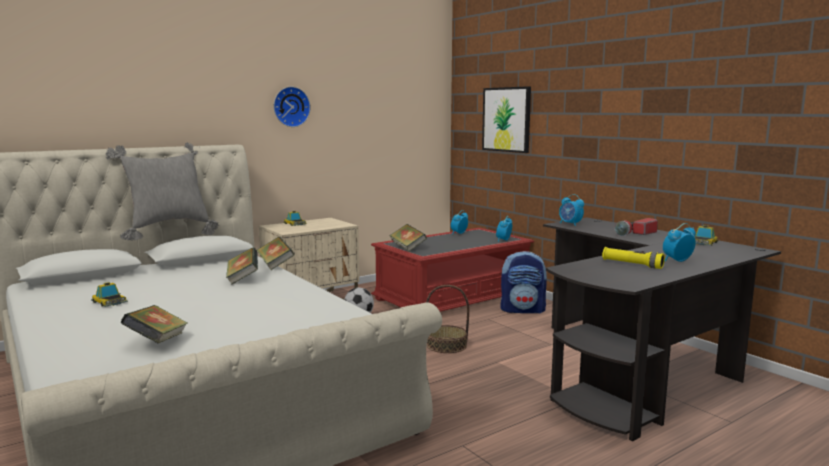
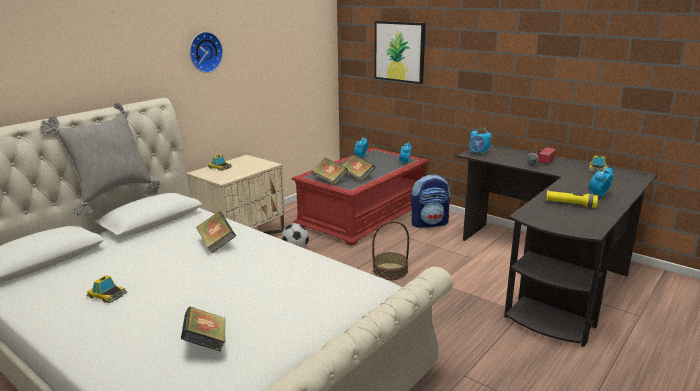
camera: 15 degrees left, 10 degrees up
book [257,237,295,270] -> book moved to [341,155,375,182]

